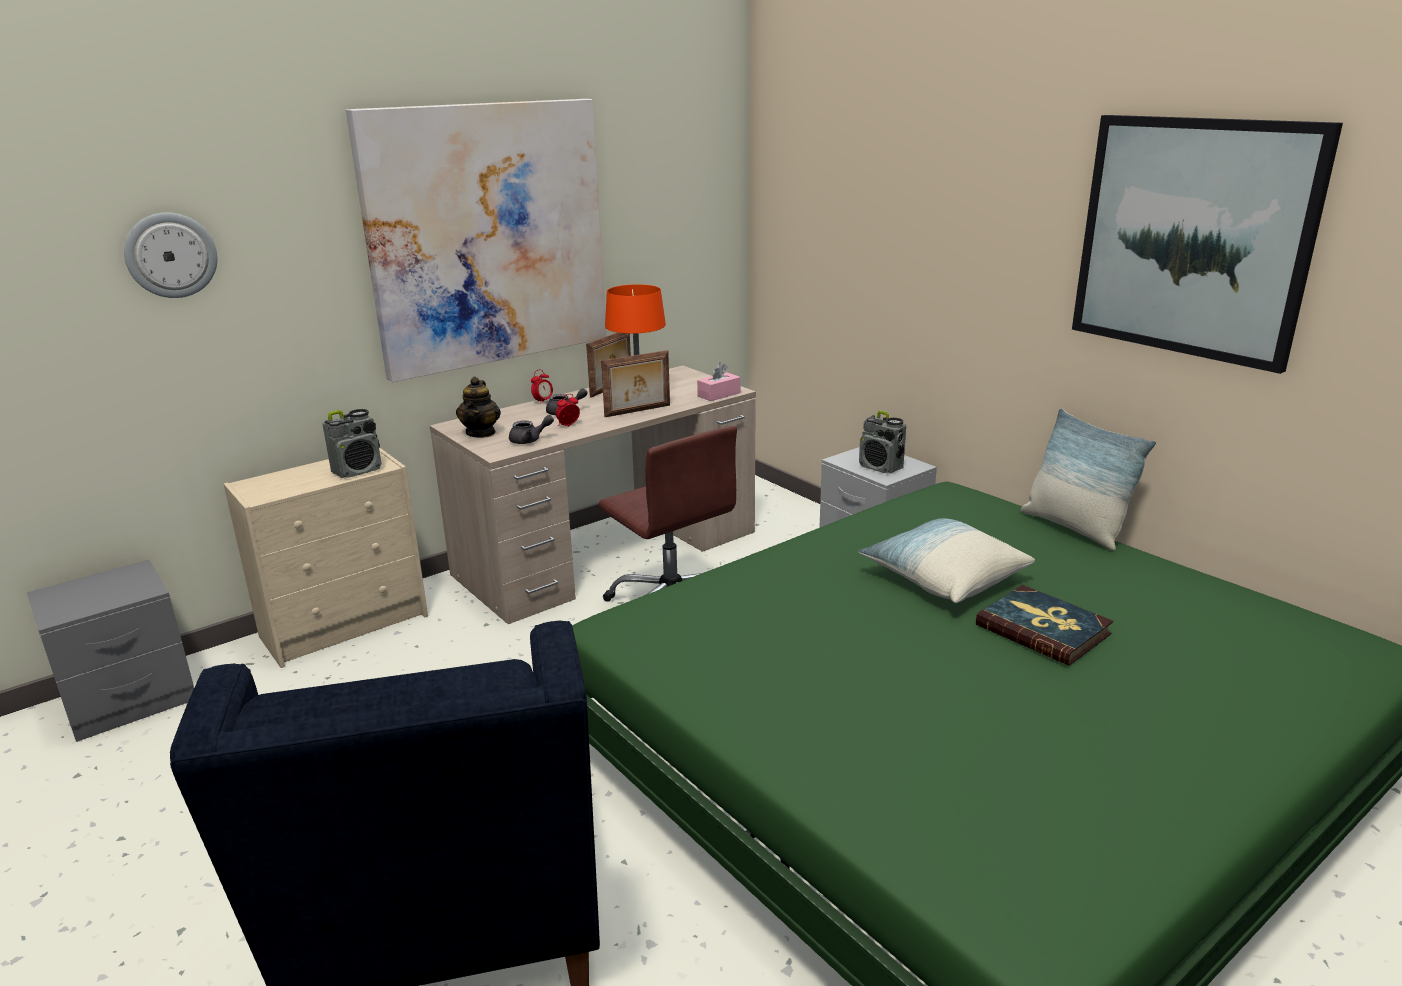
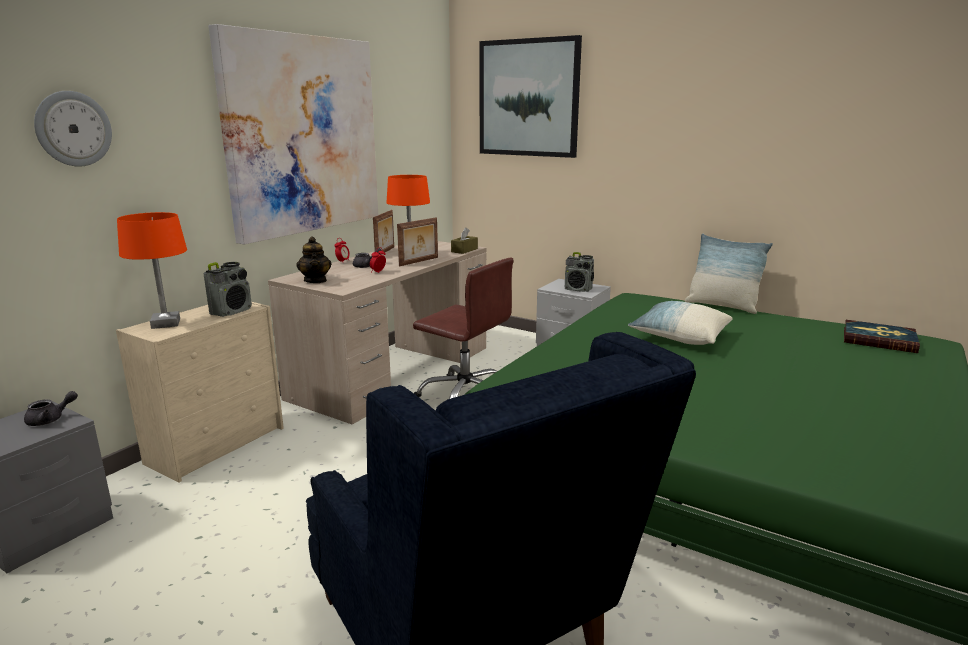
camera: 20 degrees left, 5 degrees down
grey teapot [509,415,554,444] -> grey teapot moved to [24,391,78,426]
pink tissue box [697,363,740,401] -> brown tissue box [451,227,478,254]
book [976,585,1114,666] -> book moved to [844,320,920,353]
picture [1072,115,1343,374] -> picture moved to [479,35,582,158]
none -> orange table lamp [117,212,187,329]

